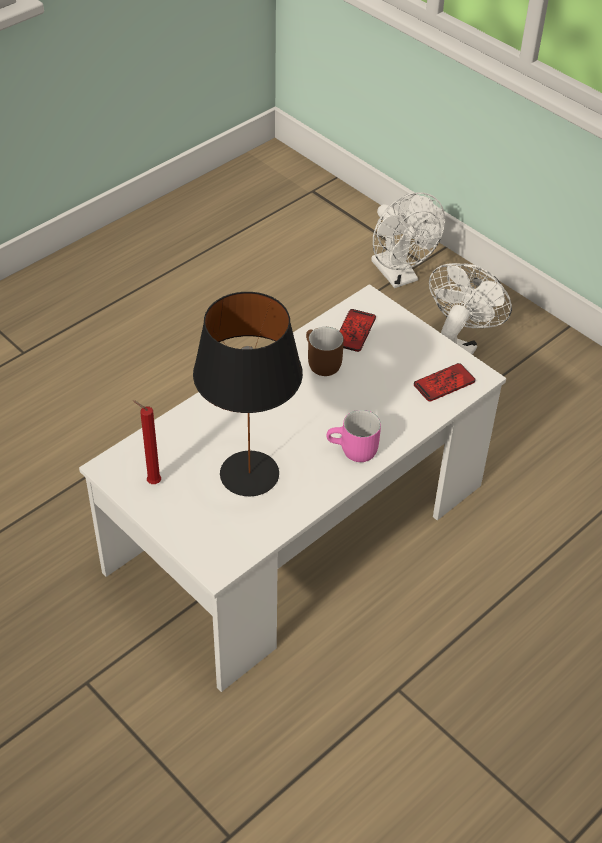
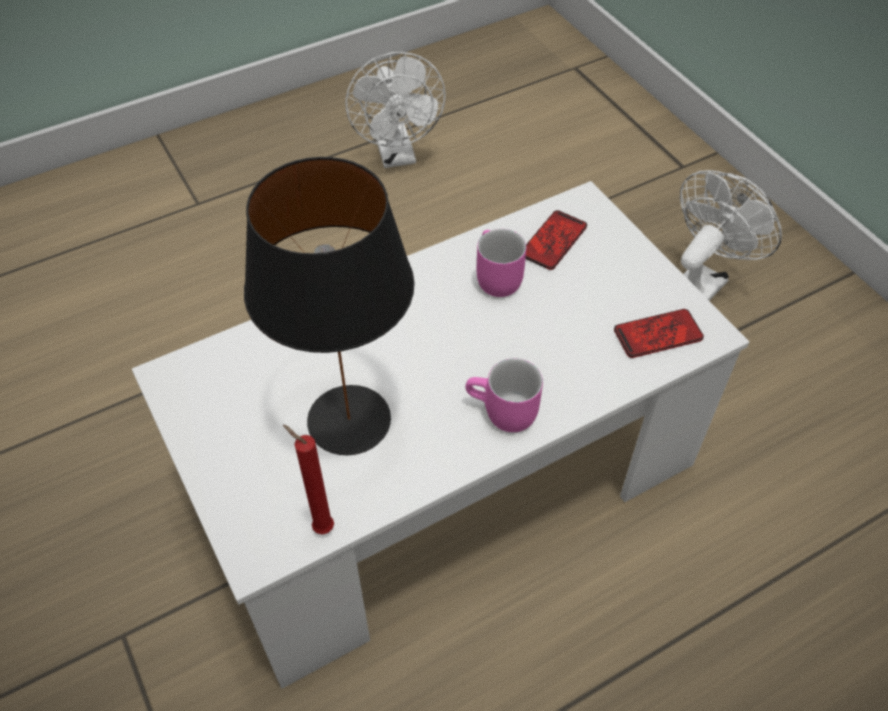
camera: 15 degrees right, 5 degrees up
red candle [133,400,161,484] -> red candle moved to [283,425,334,534]
brown mug [306,327,344,376] -> pink mug [477,229,526,297]
white fan [371,192,445,288] -> white fan moved to [345,52,446,168]

